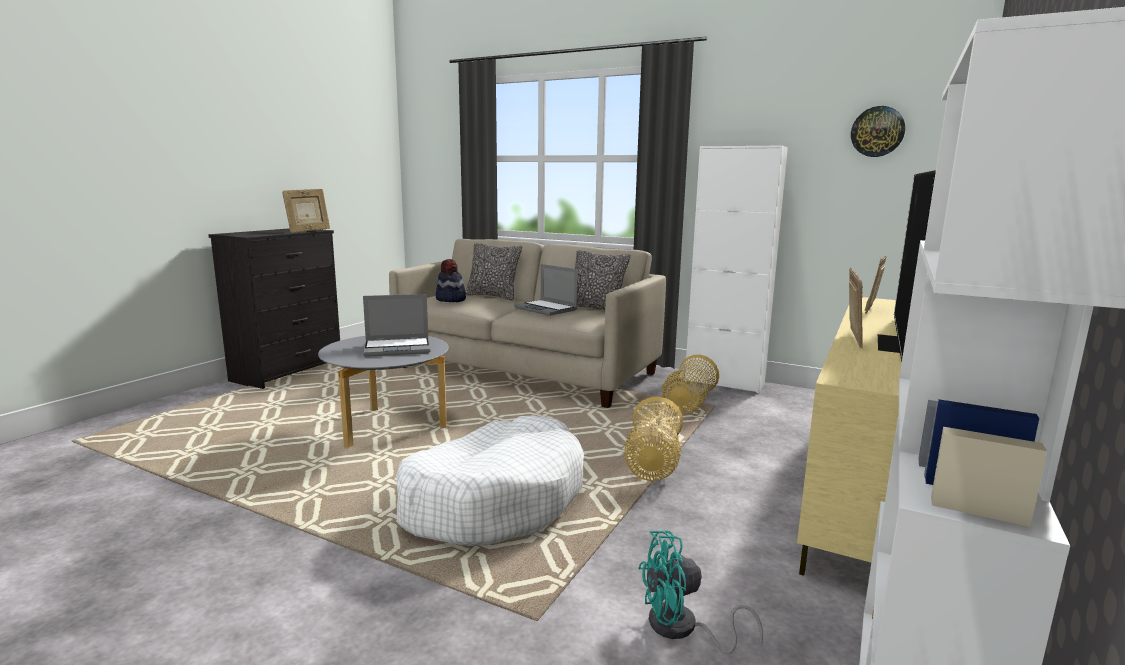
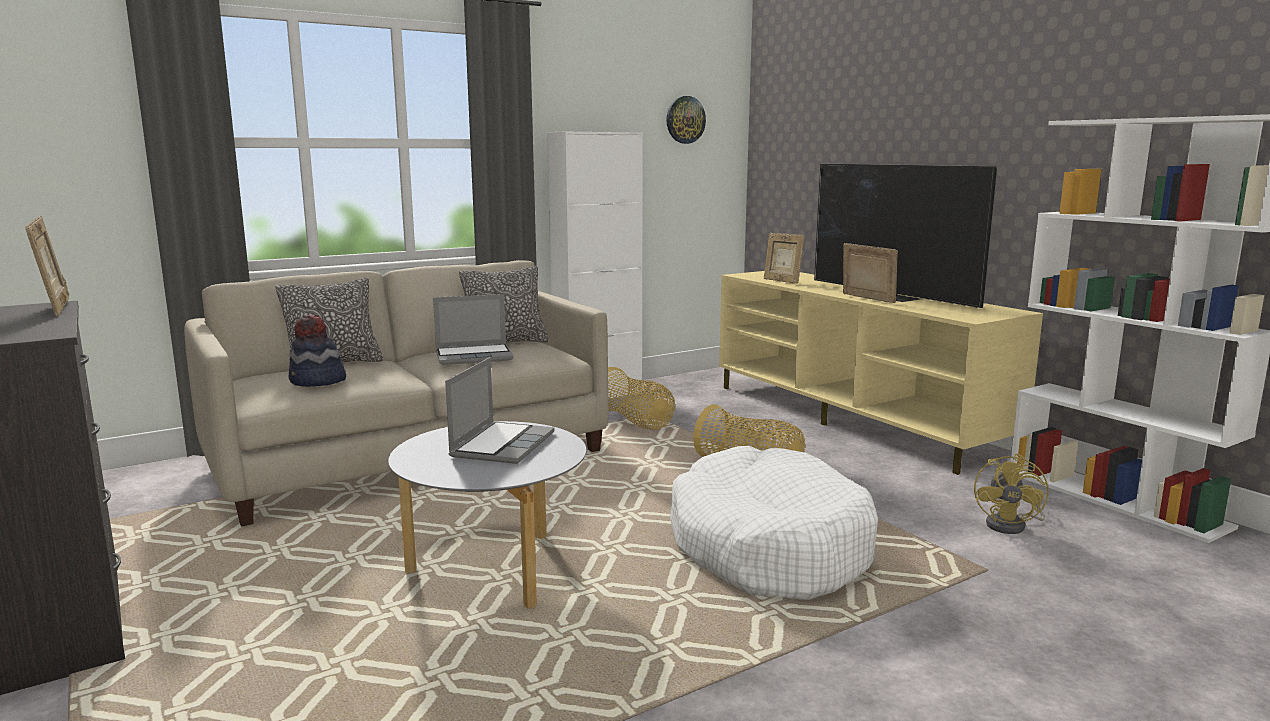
camera: 60 degrees left, 0 degrees up
turquoise fan [638,531,763,654] -> yellow fan [974,454,1049,534]

